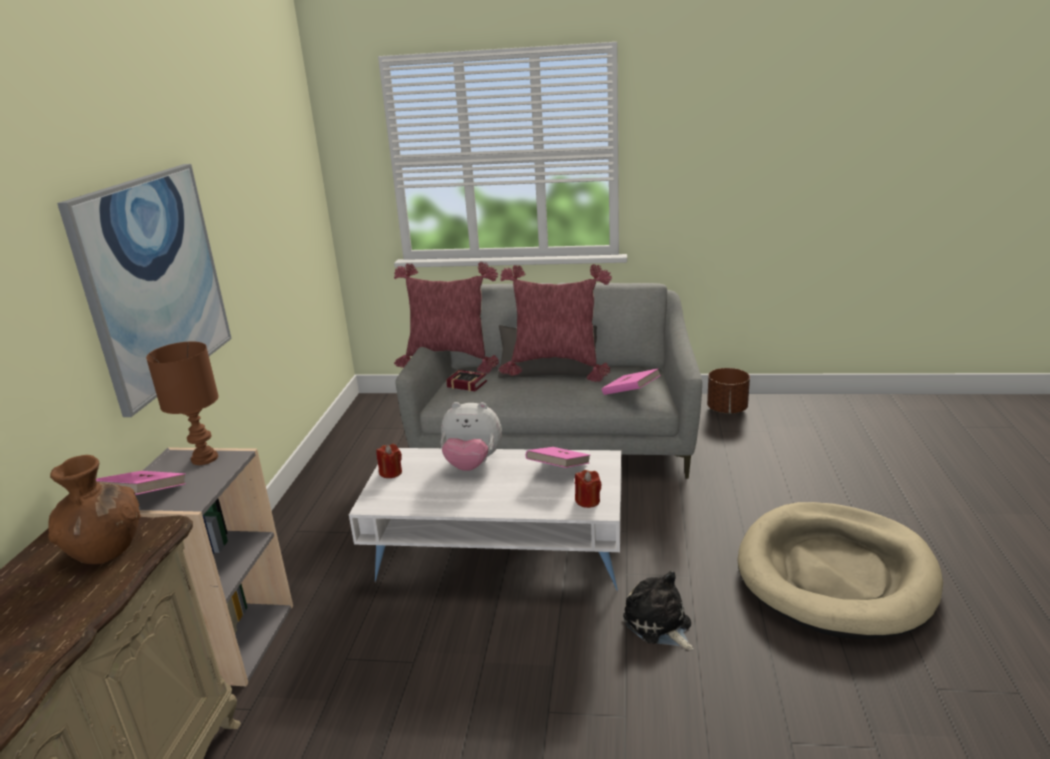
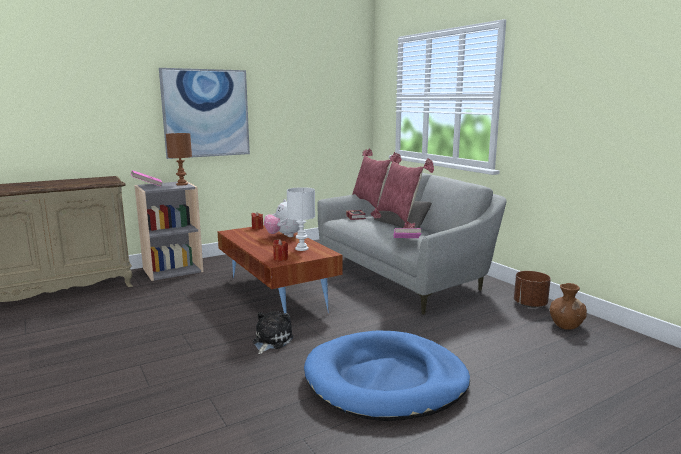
camera: 50 degrees right, 10 degrees down
brown vase [48,455,141,564] -> brown vase moved to [550,283,587,330]
white coffee table [349,448,621,592] -> brown coffee table [217,225,343,315]
pink book [526,447,590,468] -> white table lamp [287,187,315,251]
beige dog bed [737,502,943,639] -> blue dog bed [304,330,470,421]

